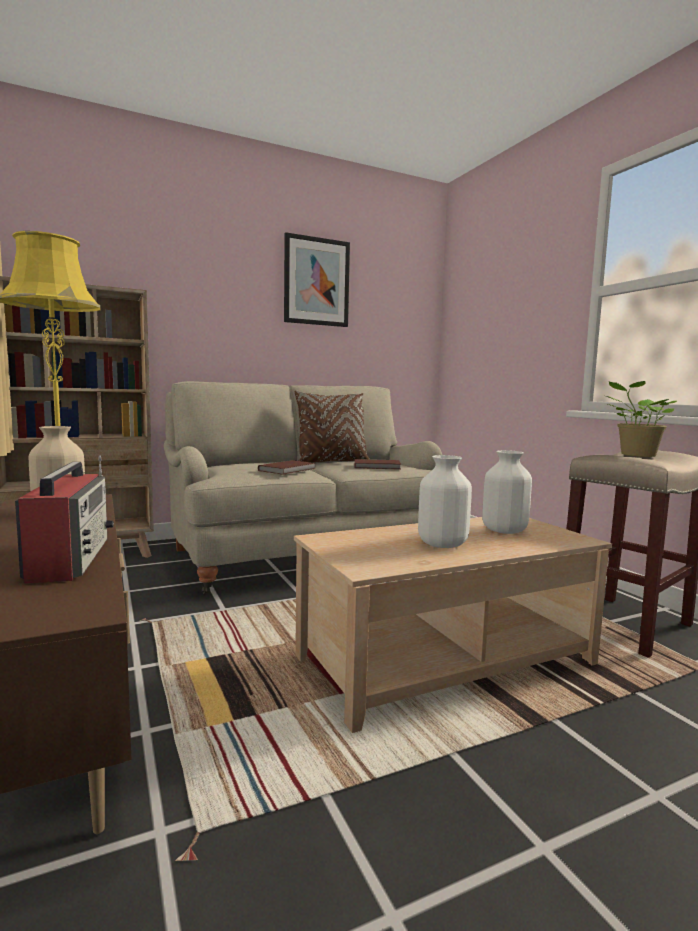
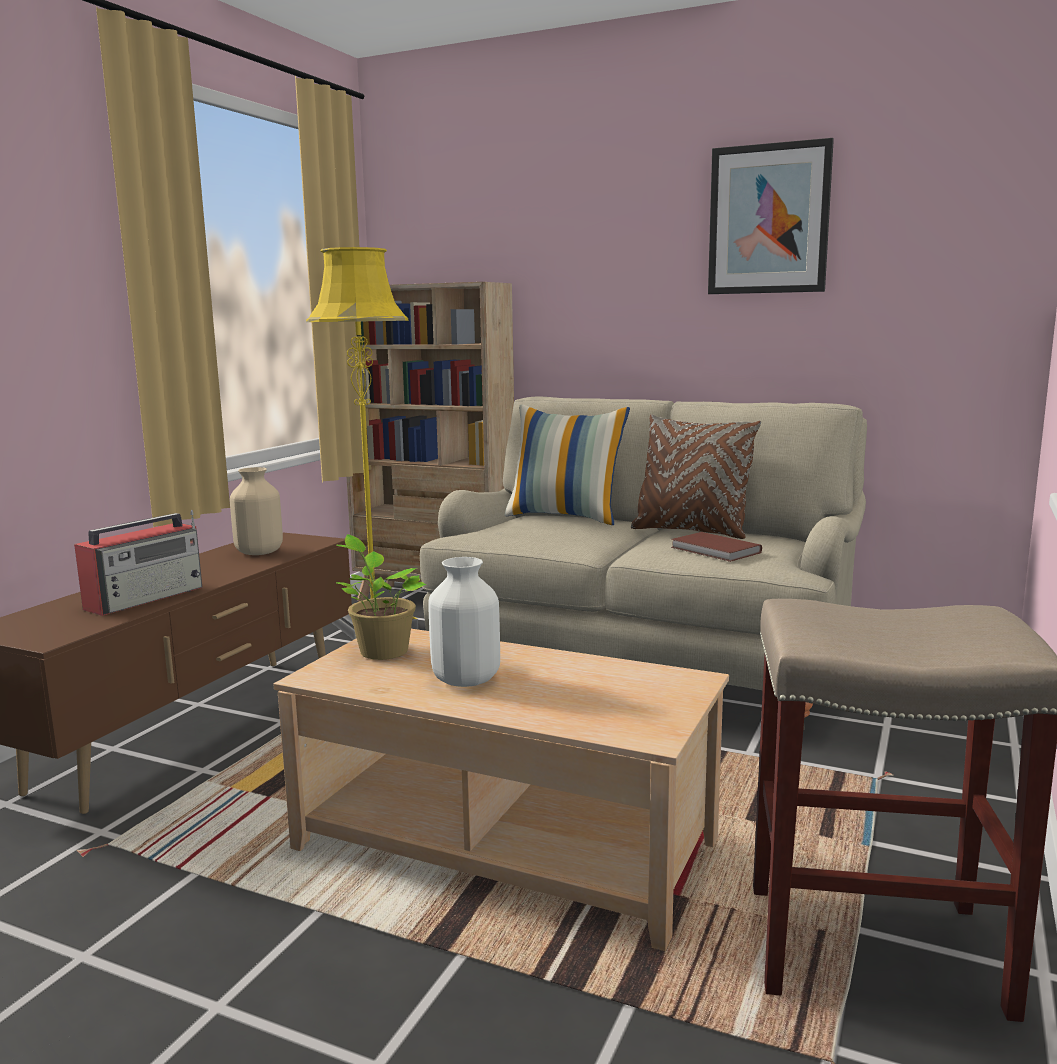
camera: 50 degrees right, 5 degrees up
brown book [258,460,315,475] -> none
white vase [482,450,532,534] -> none
potted plant [606,381,677,457] -> potted plant moved to [336,534,427,660]
none -> pillow [505,404,630,525]

